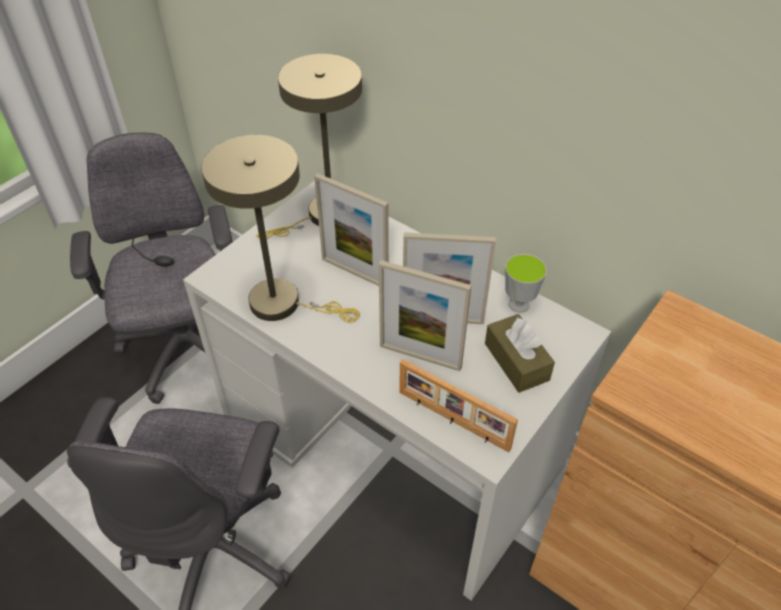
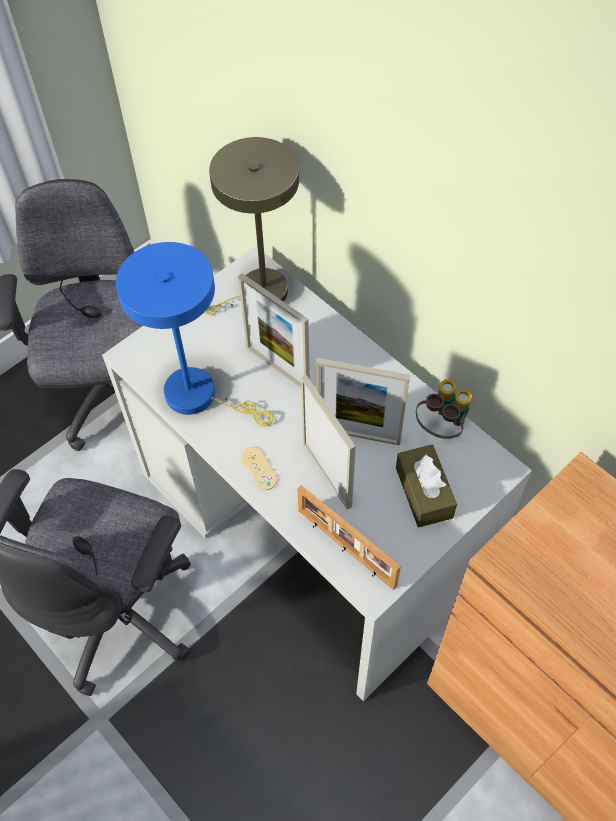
camera: 10 degrees right, 10 degrees up
beige table lamp [201,135,359,323] -> blue table lamp [116,242,273,427]
picture frame [379,260,472,371] -> picture frame turned 150 degrees counterclockwise [301,375,356,509]
cup [505,254,547,313] -> binoculars [416,379,472,439]
none -> beige game controller [241,447,277,490]

